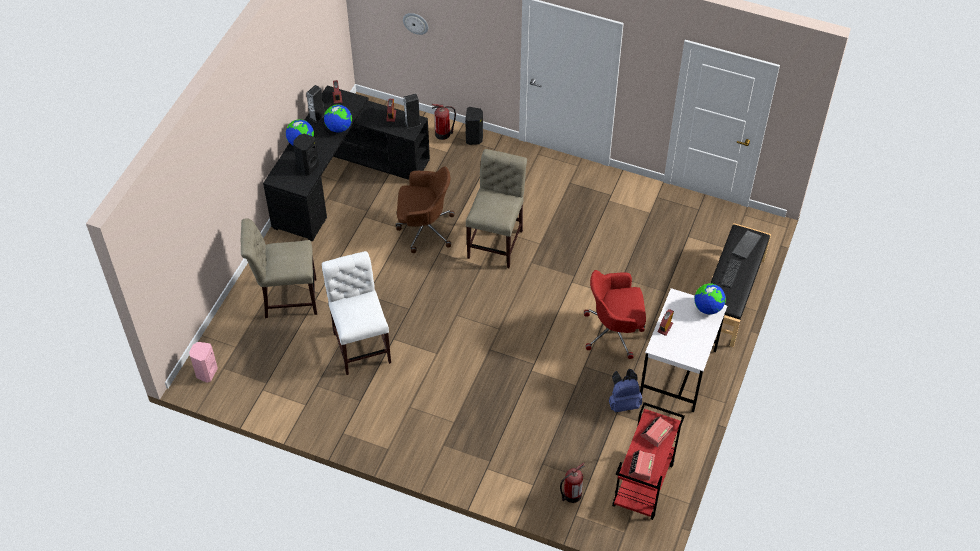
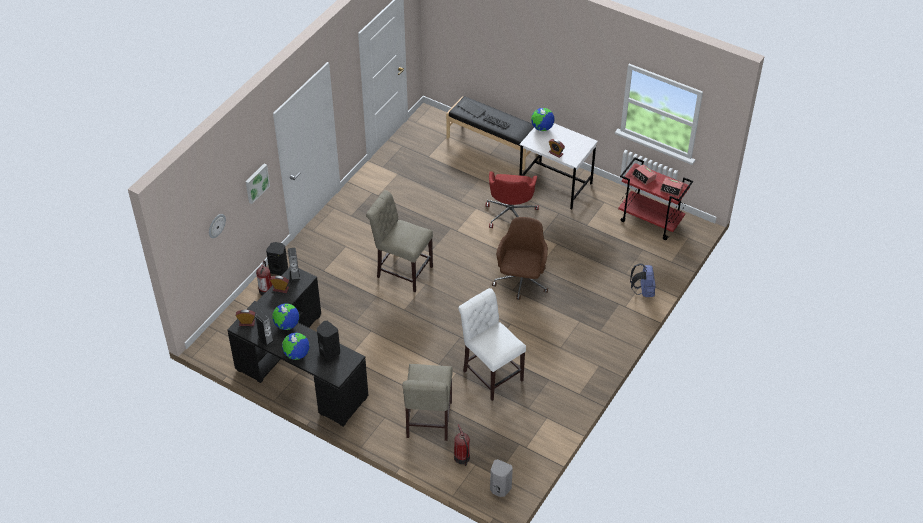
camera: 80 degrees left, 5 degrees down
pink speaker [189,342,218,383] -> grey speaker [490,459,513,497]
white chair [322,251,391,375] -> white chair turned 60 degrees clockwise [458,288,526,401]
brown office chair [396,166,454,253] -> brown office chair moved to [492,217,548,300]
fire extinguisher [560,463,585,503] -> fire extinguisher moved to [454,424,470,466]
blue backpack [609,369,642,412] -> blue backpack moved to [630,263,656,297]
none -> picture [246,164,270,204]

